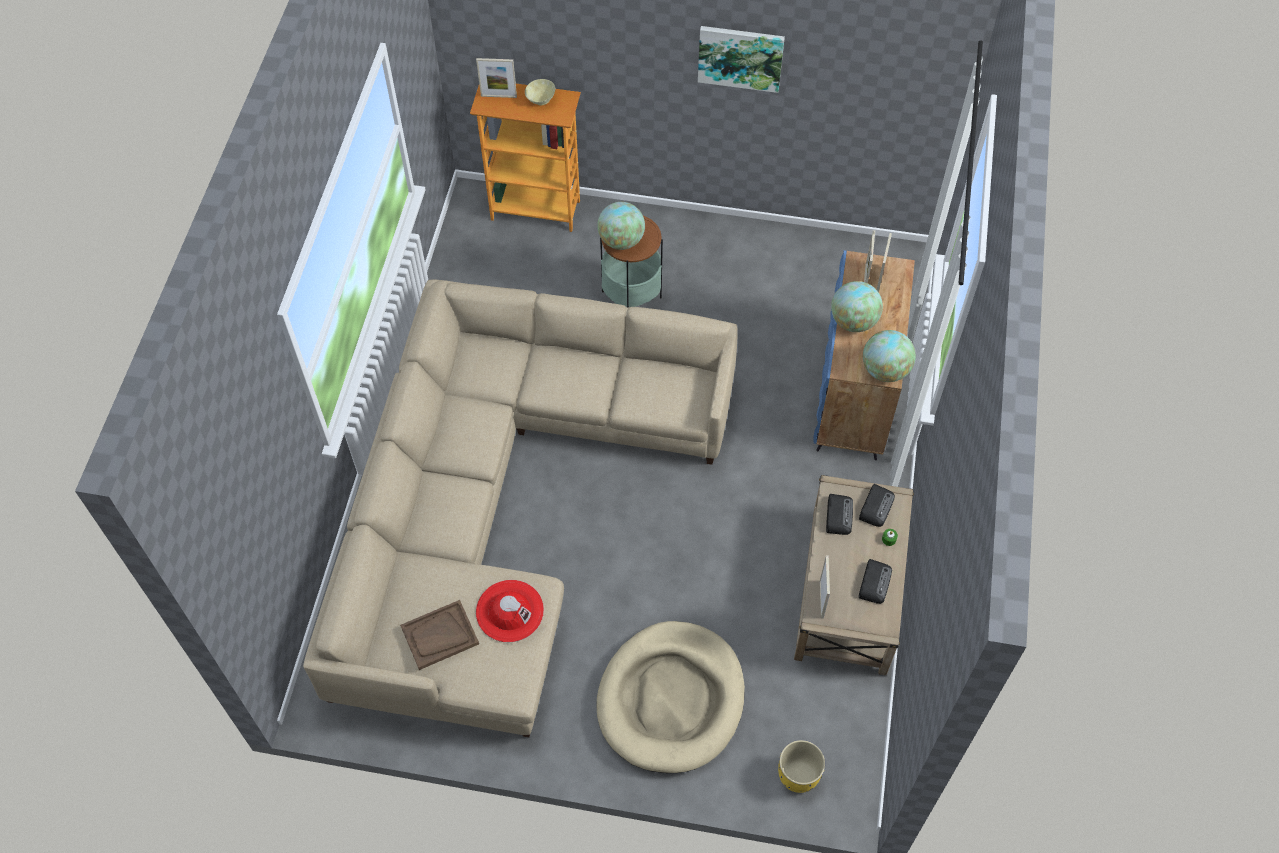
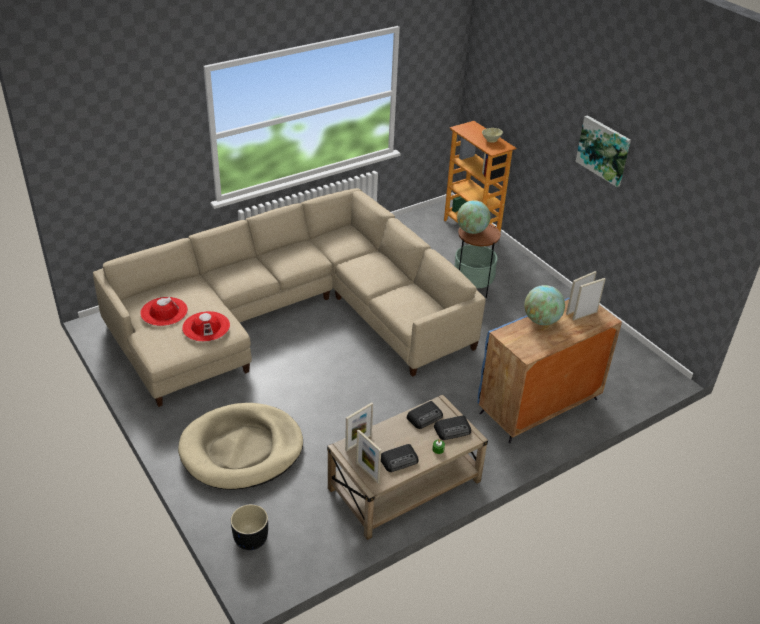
camera: 45 degrees right, 20 degrees down
brown tray [400,600,479,670] -> red hat [140,297,188,326]
picture frame [476,58,517,98] -> picture frame moved to [356,429,381,483]
yellow planter [778,740,825,793] -> black planter [230,504,268,550]
globe [863,330,916,382] -> none

